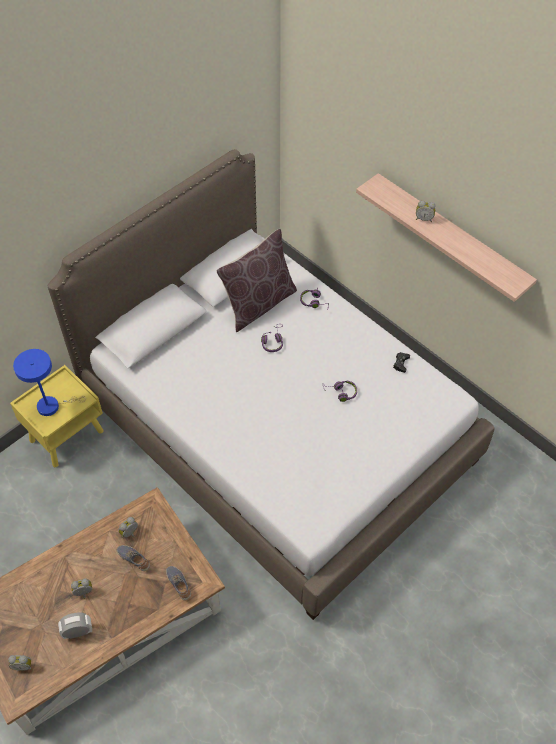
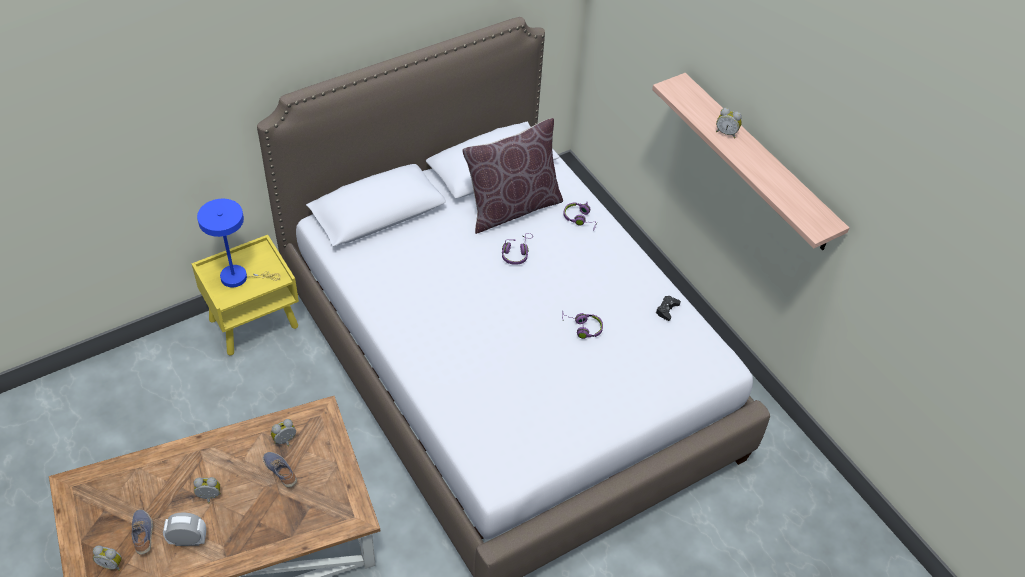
camera: 10 degrees right, 5 degrees down
shoe [166,566,191,600] -> shoe moved to [132,509,153,555]

